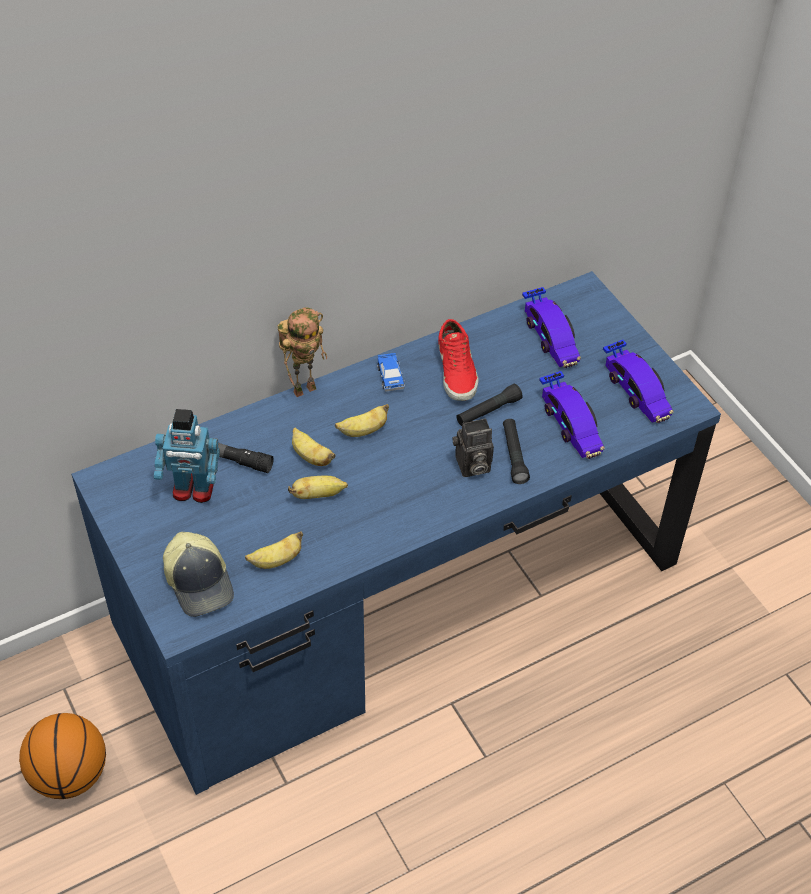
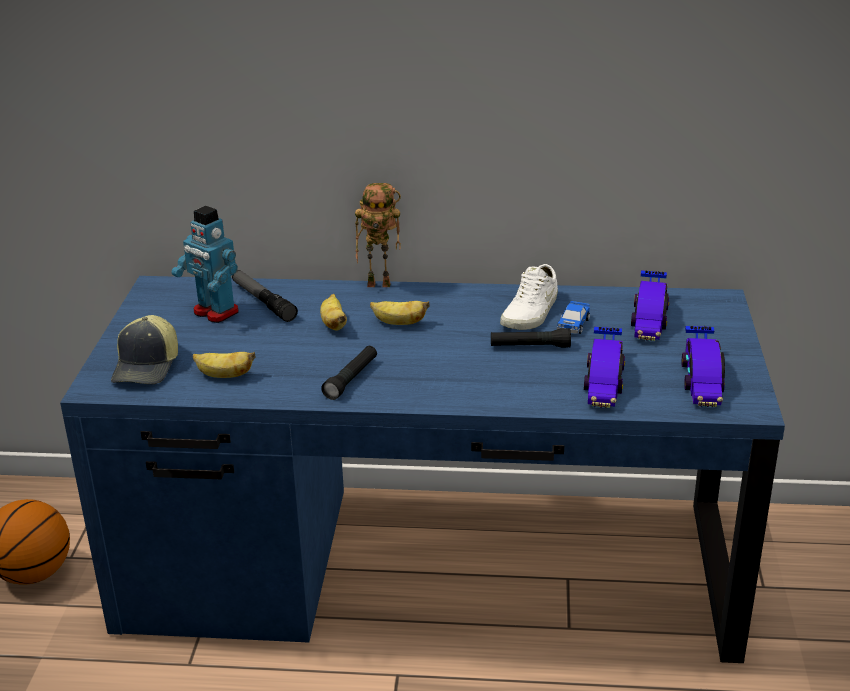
camera: 35 degrees right, 20 degrees down
banana [288,475,348,499] -> none
toy car [377,353,405,392] -> toy car moved to [557,301,590,334]
red shoe [438,319,479,401] -> white shoe [500,264,558,330]
camera [452,418,494,477] -> none
black flashlight [503,419,530,484] -> black flashlight moved to [321,346,377,400]

